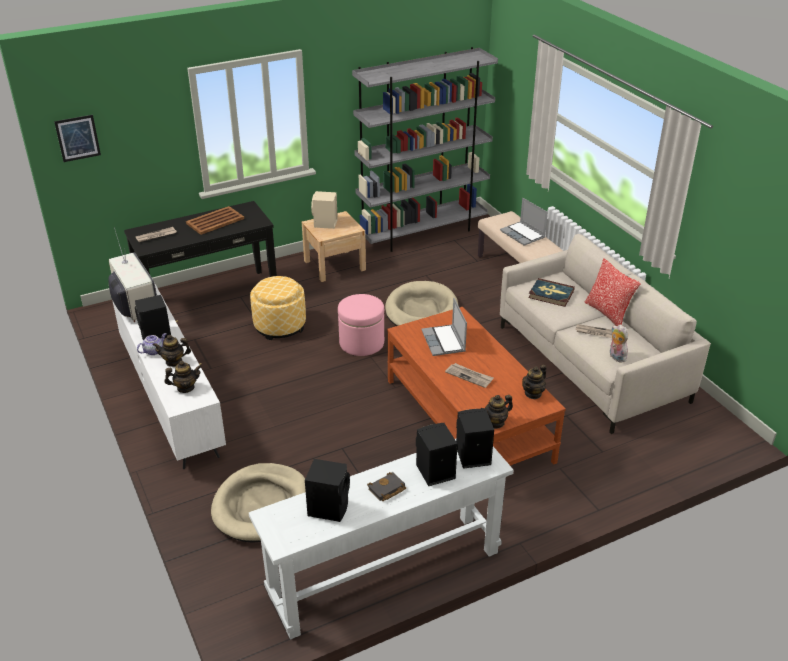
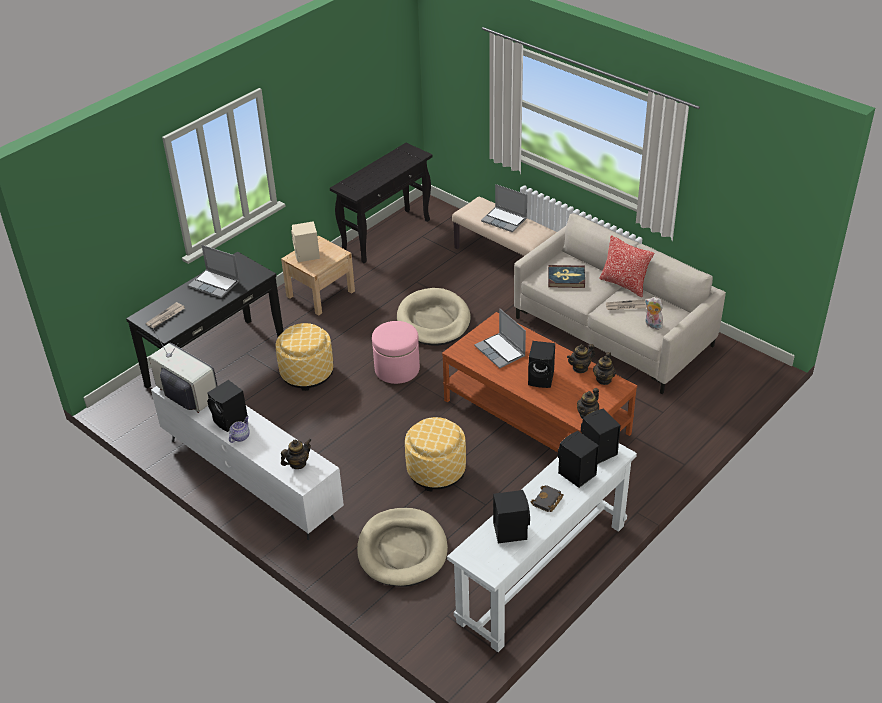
camera: 20 degrees left, 5 degrees up
picture [54,115,101,162] -> none
teapot [153,335,191,367] -> teapot moved to [567,344,595,373]
brown tray [186,206,244,235] -> laptop [188,245,240,298]
grey bookcase [352,47,498,252] -> black console table [330,143,433,263]
newspaper [445,363,494,388] -> black speaker [528,341,555,388]
none -> ottoman [405,417,466,491]

